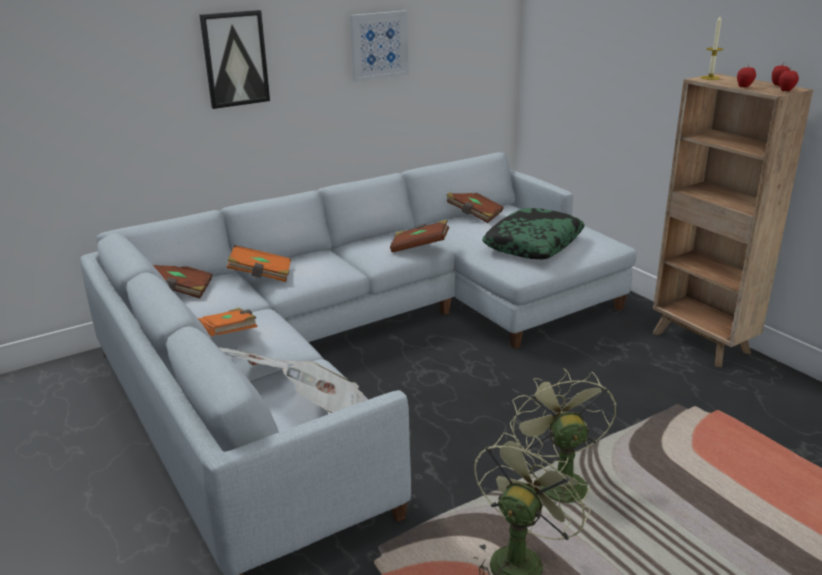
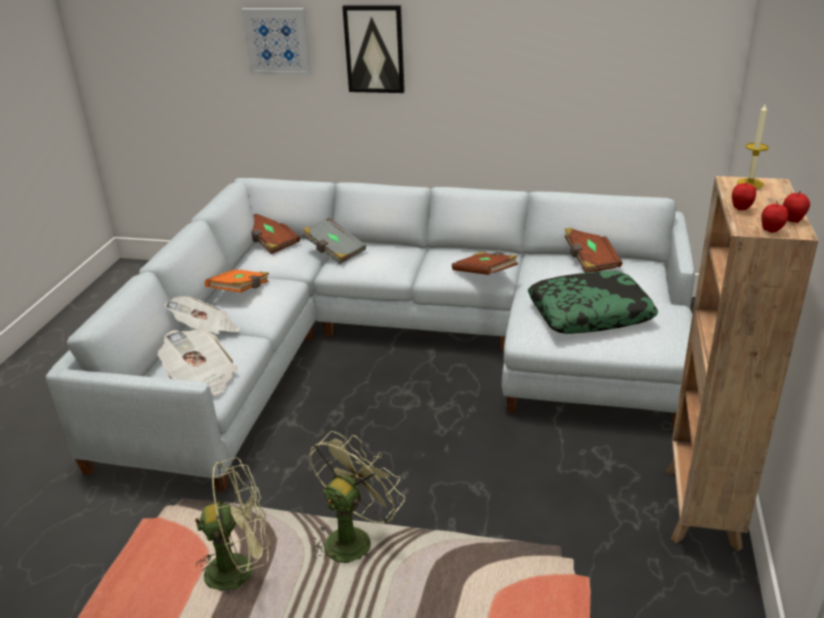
camera: 45 degrees right, 5 degrees up
orange book [227,245,291,282] -> grey book [303,218,366,264]
picture [350,10,409,82] -> picture moved to [241,8,311,76]

